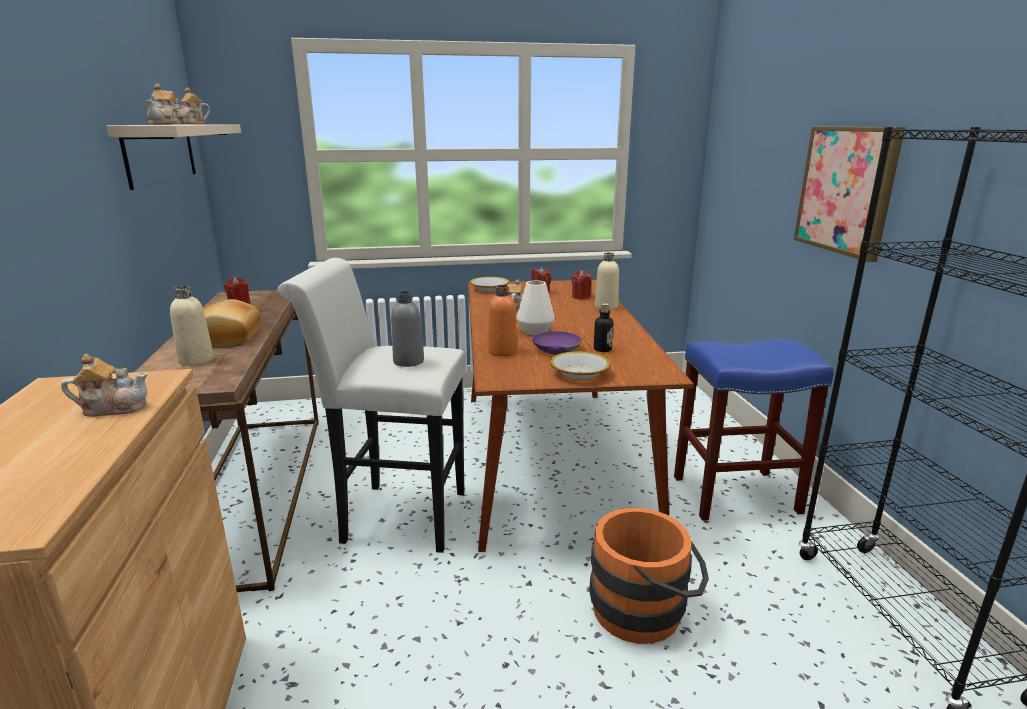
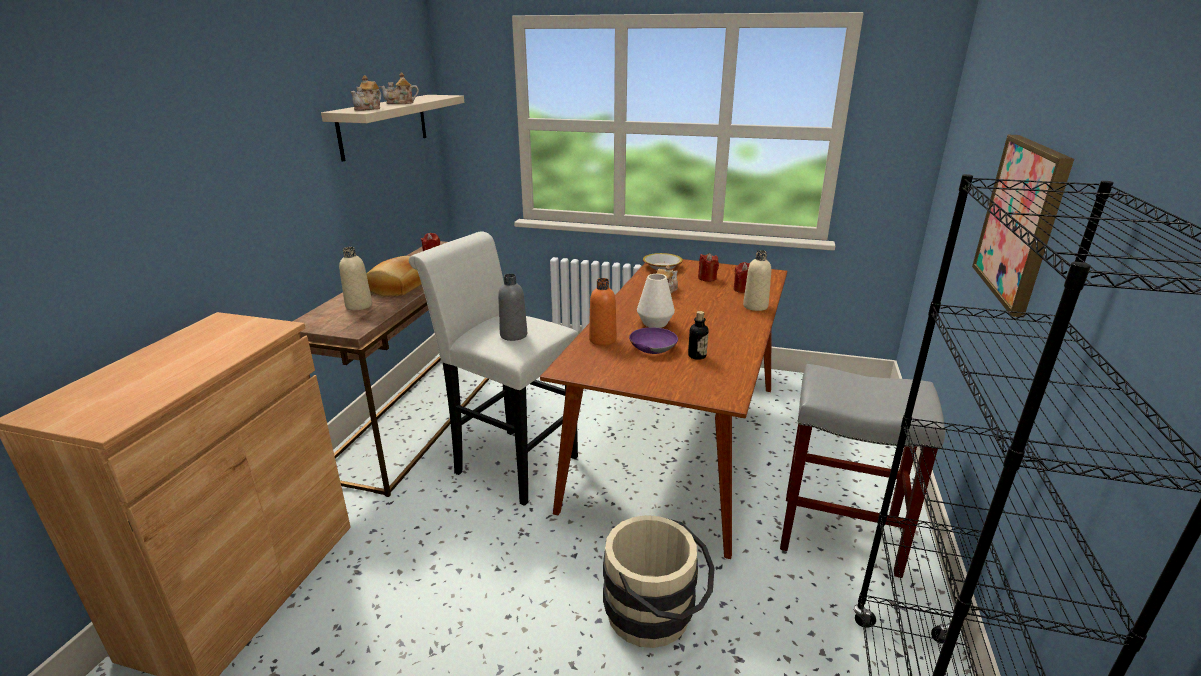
camera: 25 degrees right, 5 degrees up
teapot [61,354,148,417] -> none
bowl [550,351,611,380] -> none
orange bucket [589,508,709,644] -> beige bucket [603,515,714,648]
blue stool [674,339,834,521] -> grey stool [780,364,945,578]

